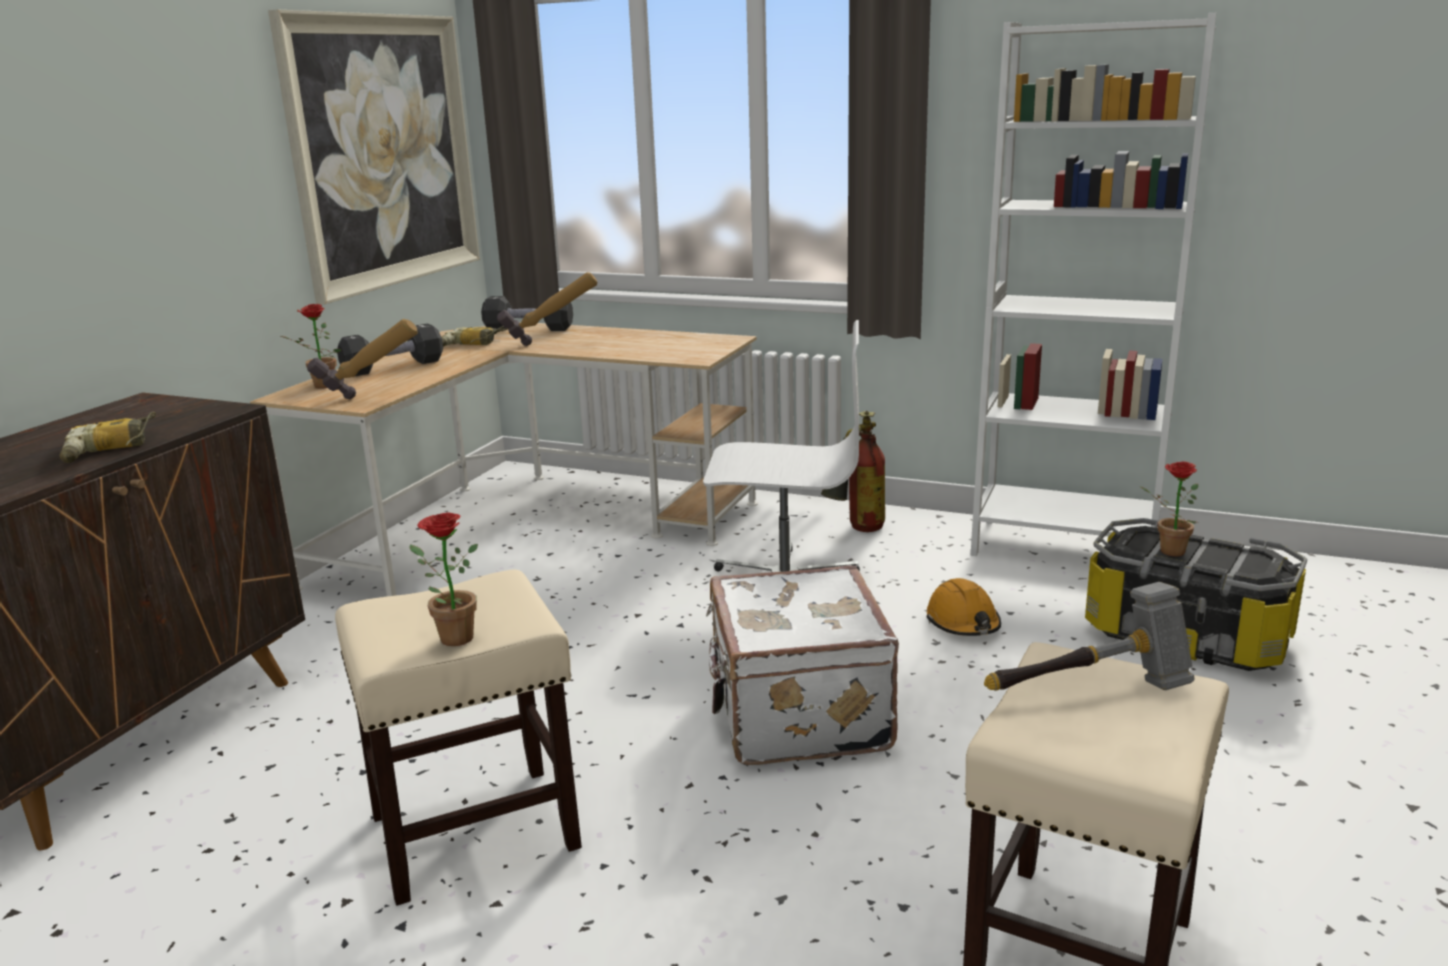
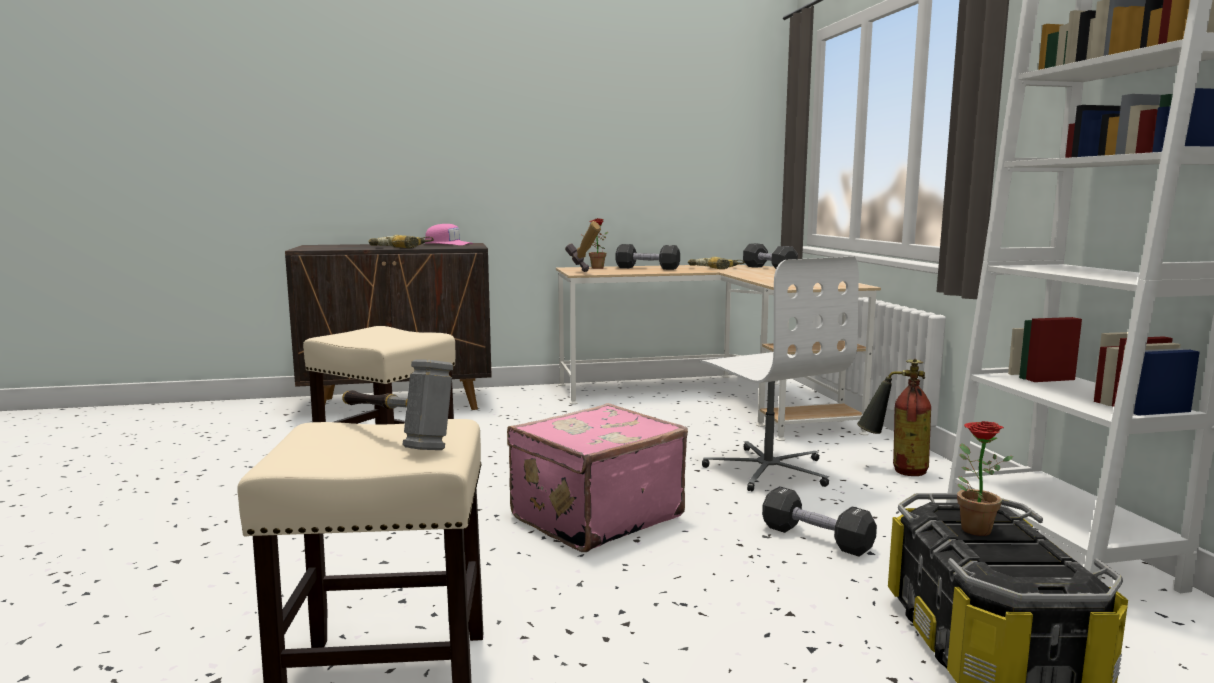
camera: 55 degrees right, 10 degrees down
picture [268,9,480,305] -> none
potted plant [410,512,478,646] -> none
hammer [497,272,597,346] -> none
white suitcase [706,565,899,765] -> pink suitcase [507,403,688,552]
orange hard hat [927,578,1001,636] -> black dumbbell [762,486,877,557]
none -> pink cap [425,224,473,246]

